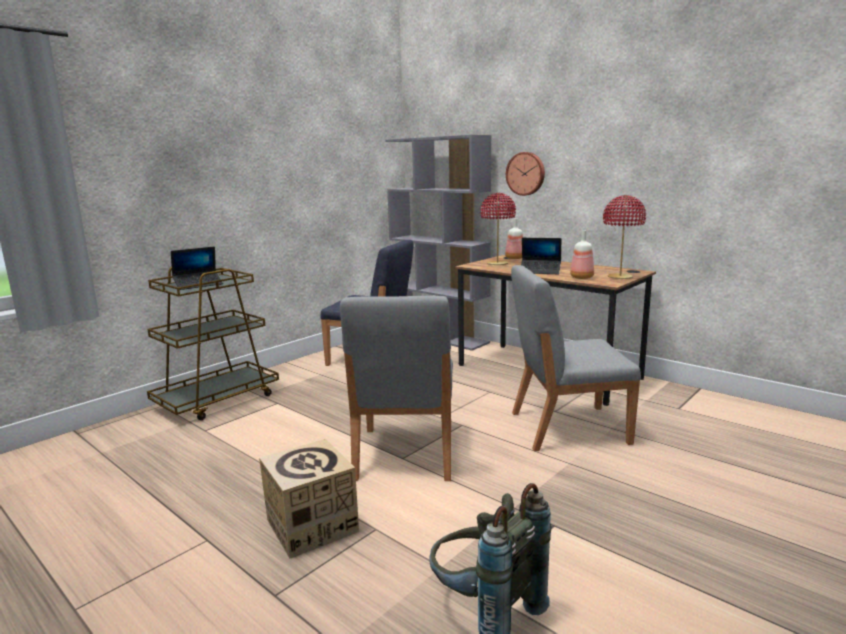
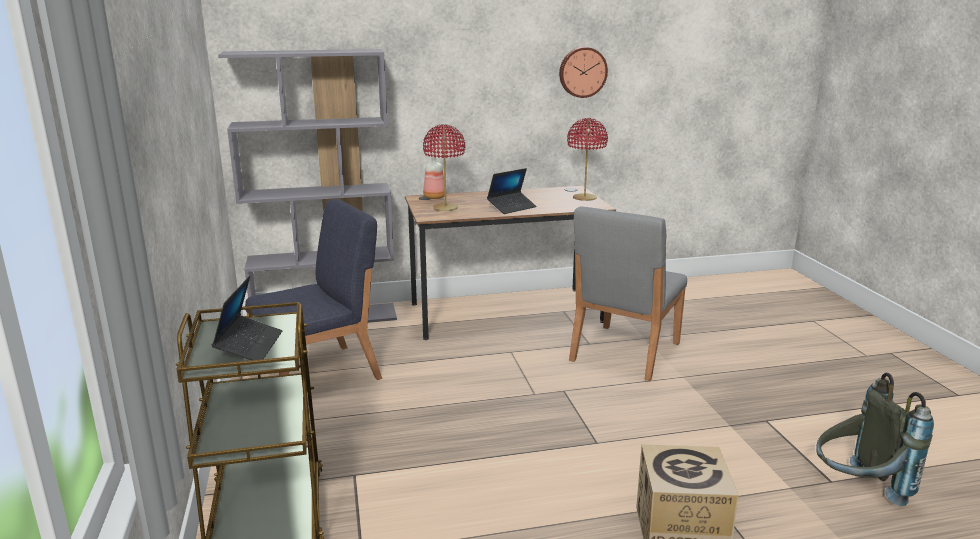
camera: 55 degrees left, 5 degrees up
grey chair [340,296,453,481] -> none
wall clock [506,152,545,196] -> wall clock moved to [559,47,608,98]
bottle [570,230,594,279] -> none

